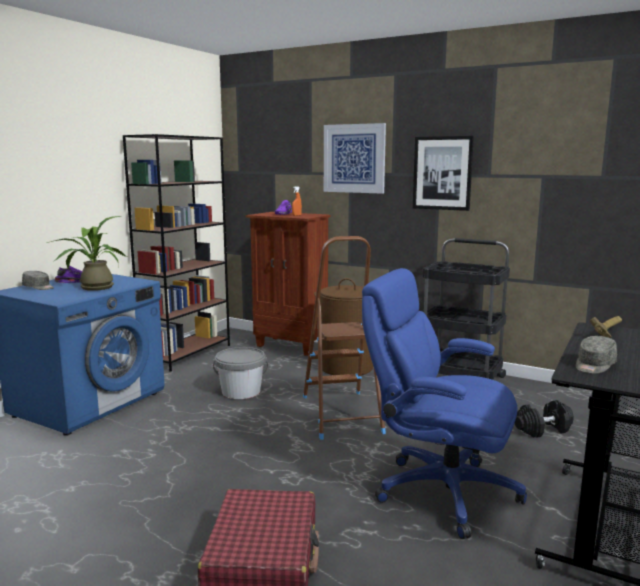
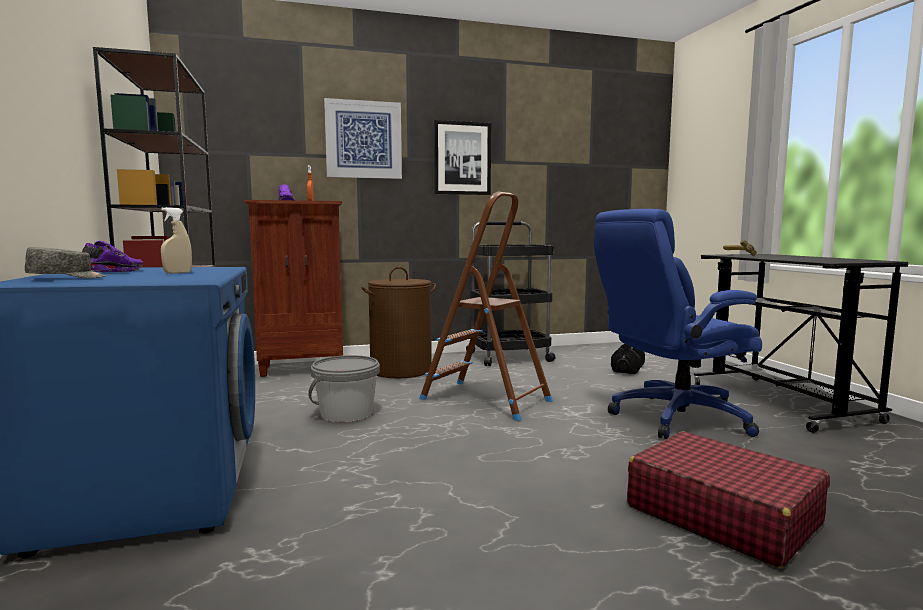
camera: 45 degrees left, 5 degrees down
potted plant [47,216,127,291] -> beige spray bottle [161,207,192,273]
grey cap [576,336,617,374] -> none

